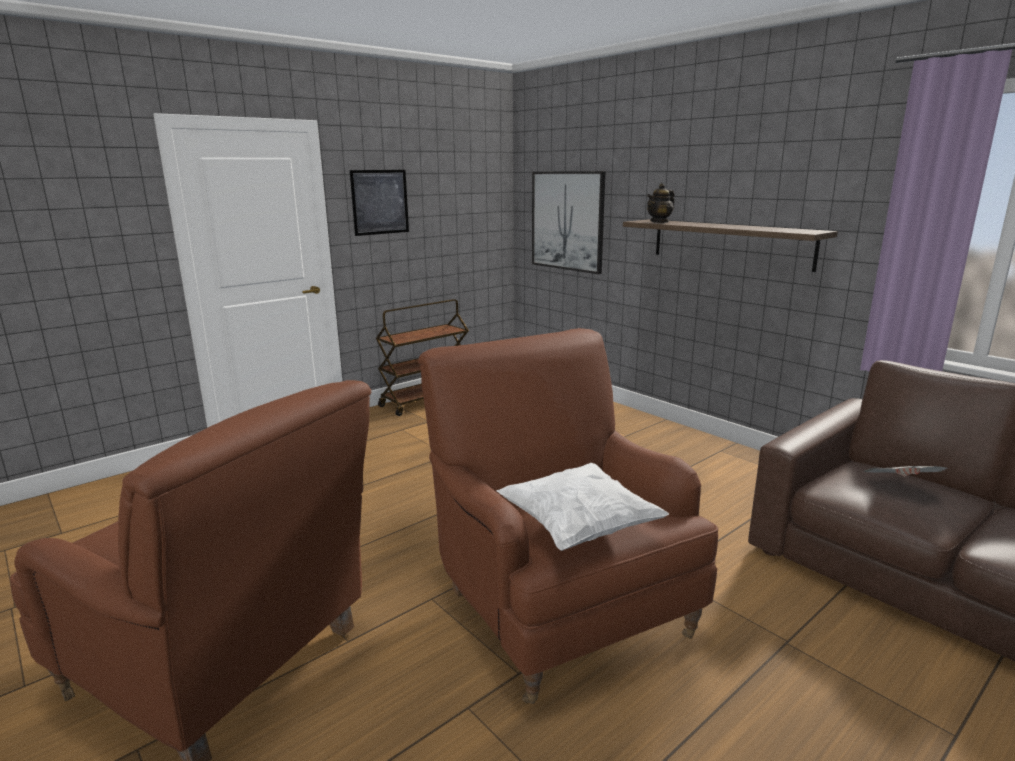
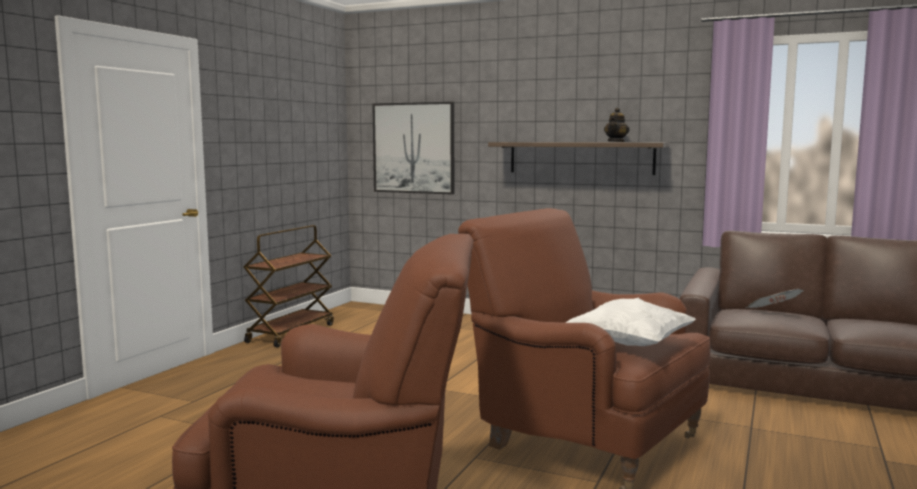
camera: 25 degrees left, 10 degrees down
picture [350,170,409,236] -> none
teapot [647,183,674,223] -> teapot moved to [604,108,629,142]

